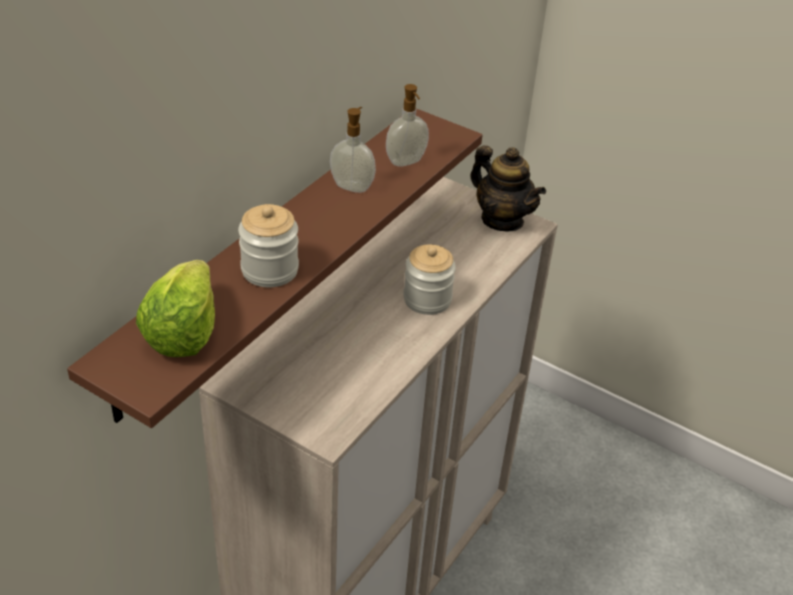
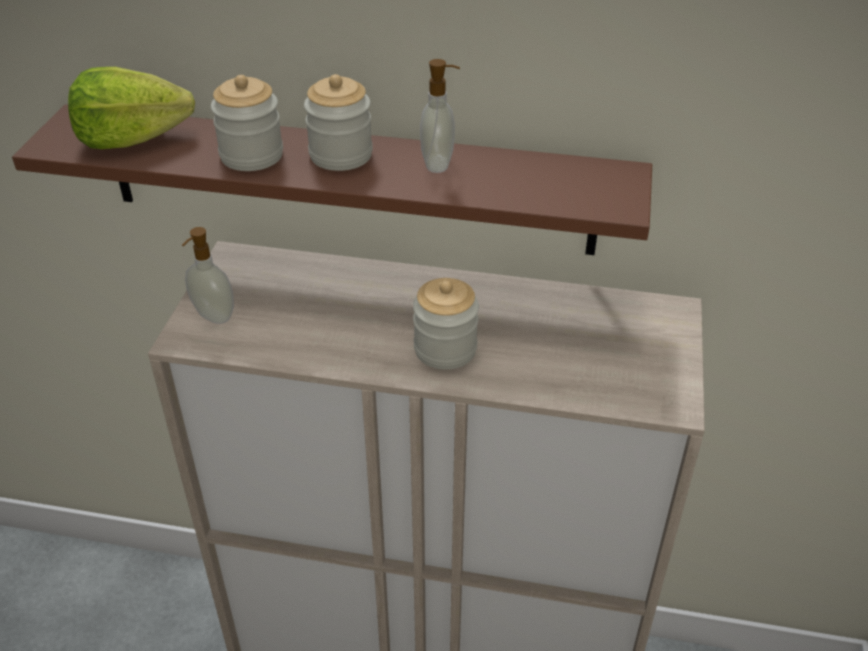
camera: 70 degrees right, 0 degrees up
soap dispenser [386,84,429,167] -> soap dispenser moved to [182,227,234,324]
teapot [471,145,546,231] -> none
none -> jar [304,74,373,171]

